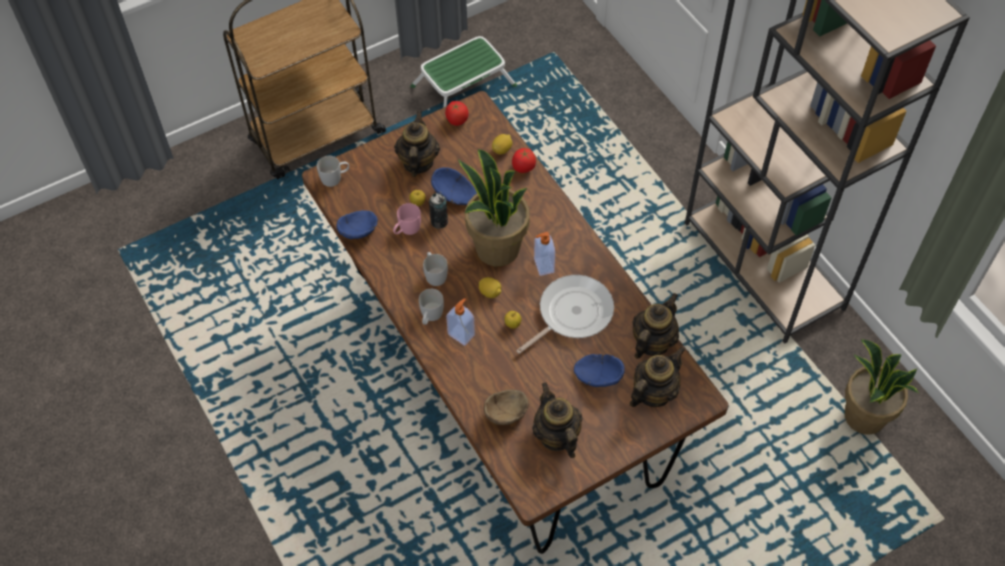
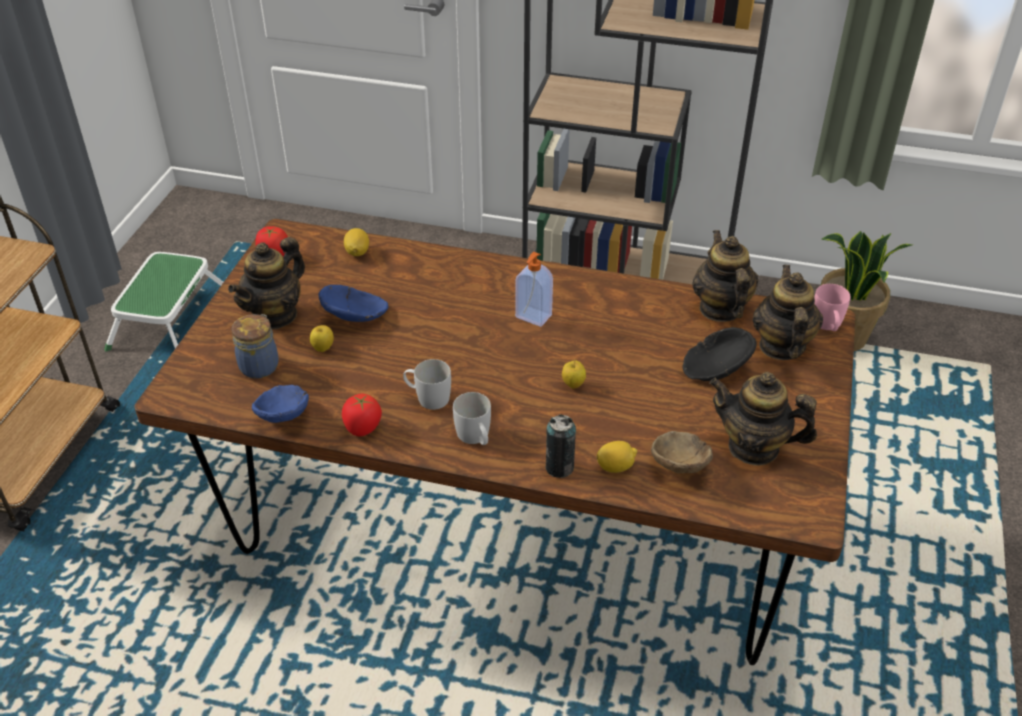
camera: 45 degrees left, 15 degrees down
white mug [317,156,349,187] -> none
pink mug [393,203,421,235] -> pink mug moved to [814,284,851,331]
teapot [394,111,440,177] -> teapot turned 105 degrees counterclockwise [228,237,305,329]
can [429,193,448,229] -> can moved to [546,414,576,478]
soap dispenser [446,298,475,346] -> none
potted plant [458,149,530,266] -> none
lemon [479,277,502,298] -> lemon moved to [596,441,637,473]
tomato [512,148,536,173] -> tomato moved to [342,394,382,436]
frying pan [516,275,614,354] -> none
blue bowl [574,354,625,387] -> black bowl [682,327,757,381]
none -> jar [231,314,279,379]

